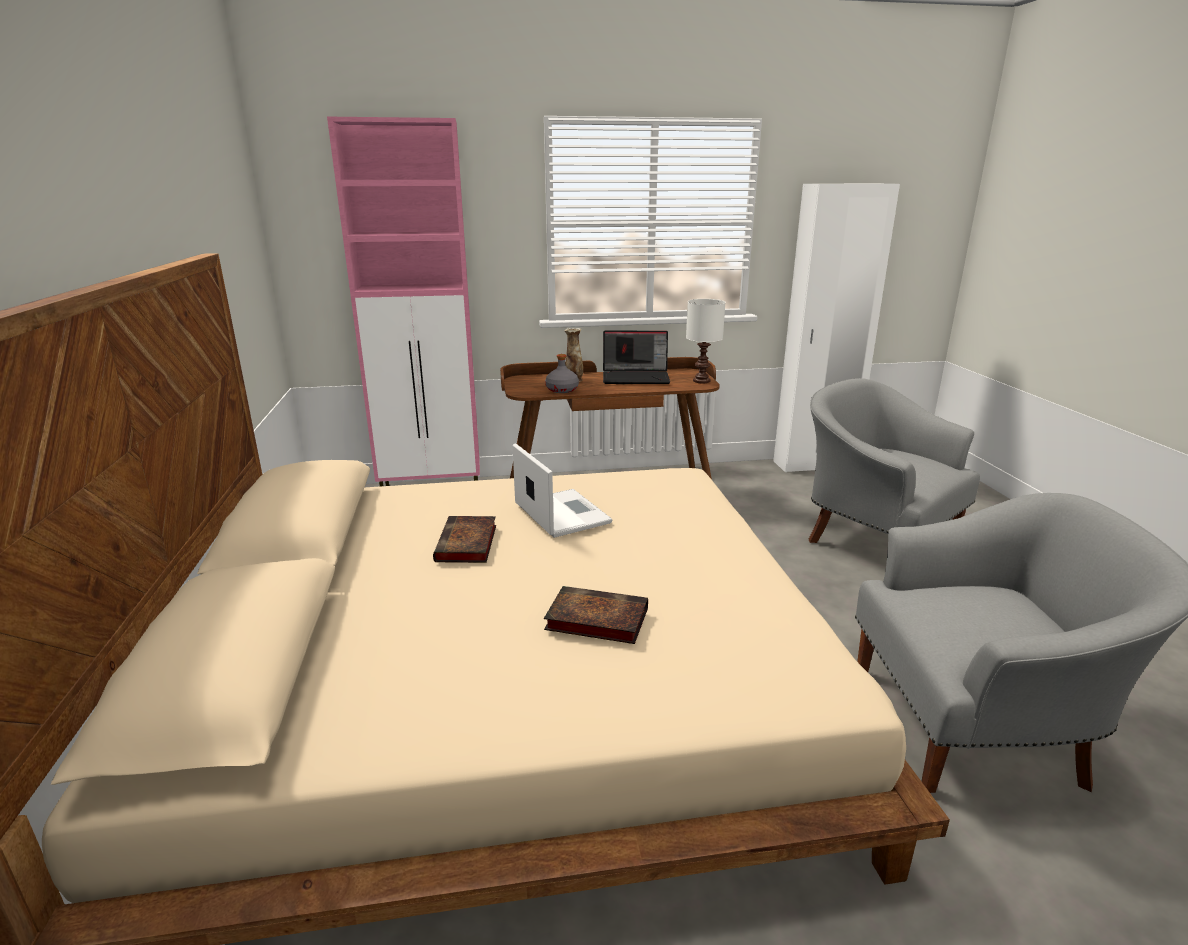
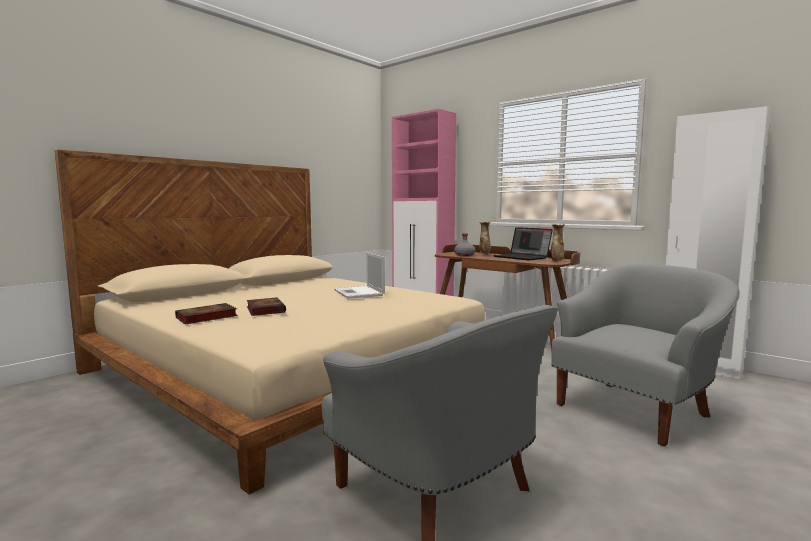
camera: 50 degrees right, 15 degrees down
book [433,516,496,563] -> book moved to [175,303,238,324]
laptop [512,443,612,538] -> laptop turned 135 degrees clockwise [334,252,385,299]
white table lamp [686,299,726,383] -> vase [550,224,565,263]
grey armchair [809,378,980,543] -> grey armchair turned 45 degrees clockwise [551,264,740,447]

